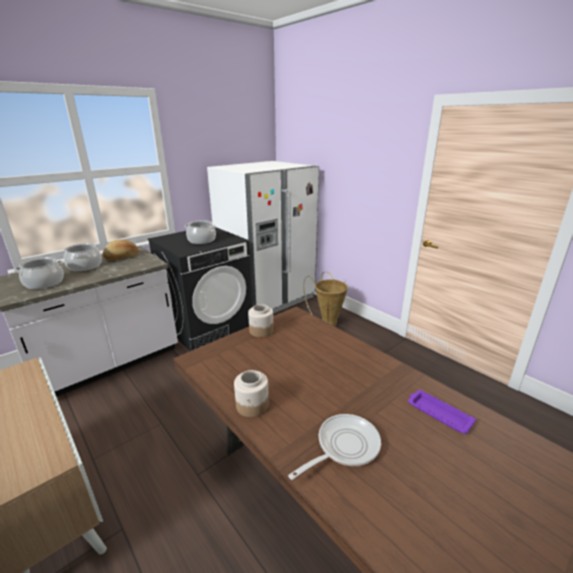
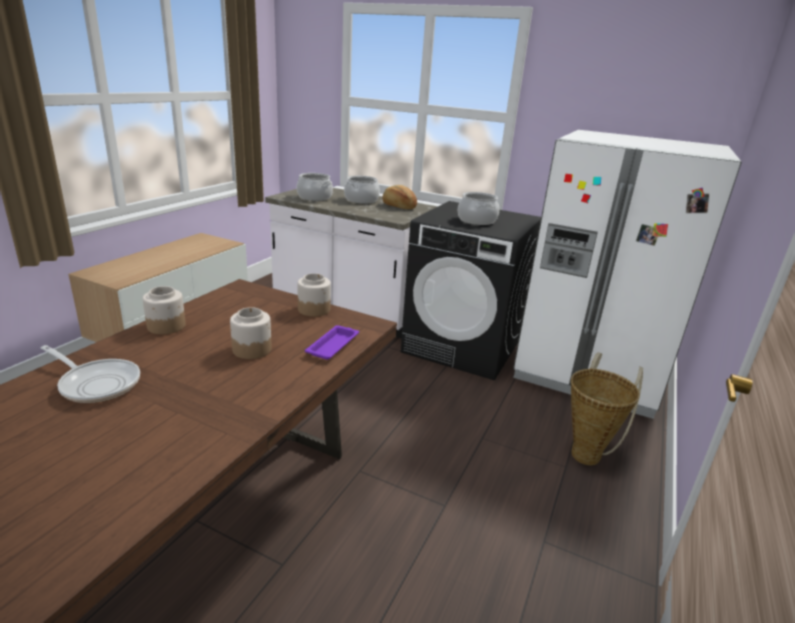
camera: 65 degrees right, 0 degrees up
purple tray [408,390,476,434] -> purple tray moved to [305,325,359,360]
none -> jar [230,307,272,359]

